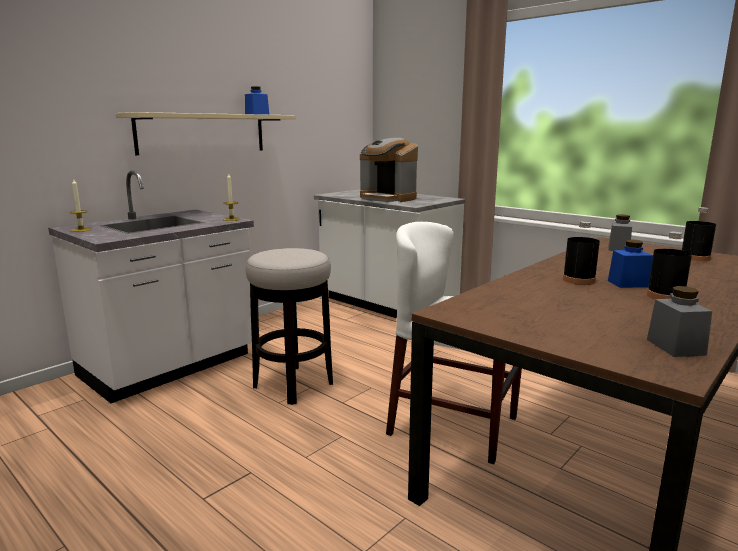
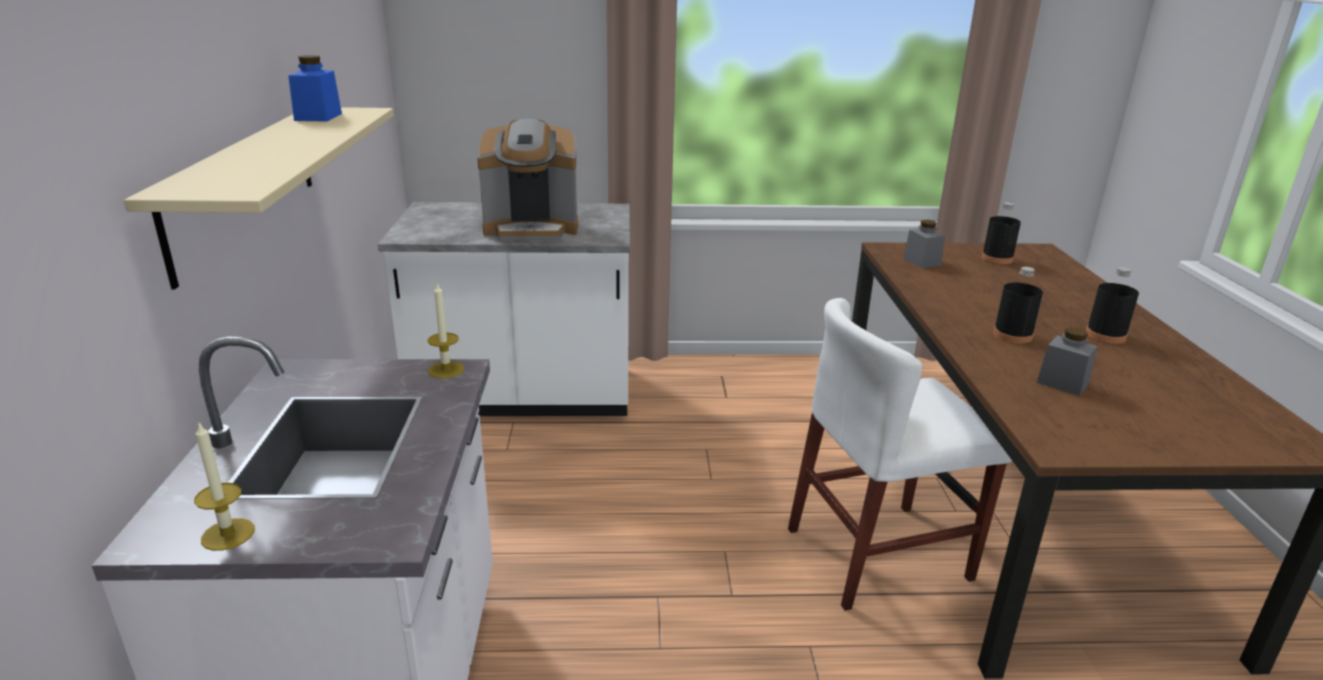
camera: 45 degrees left, 10 degrees up
stool [246,248,333,405] -> none
blue jar [608,240,653,288] -> none
grey jar [647,286,712,357] -> grey jar moved to [1037,327,1097,396]

